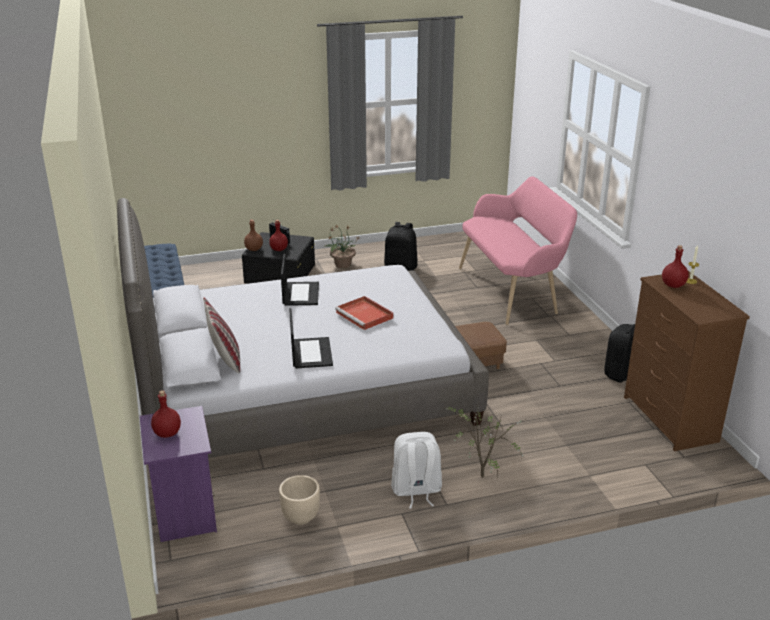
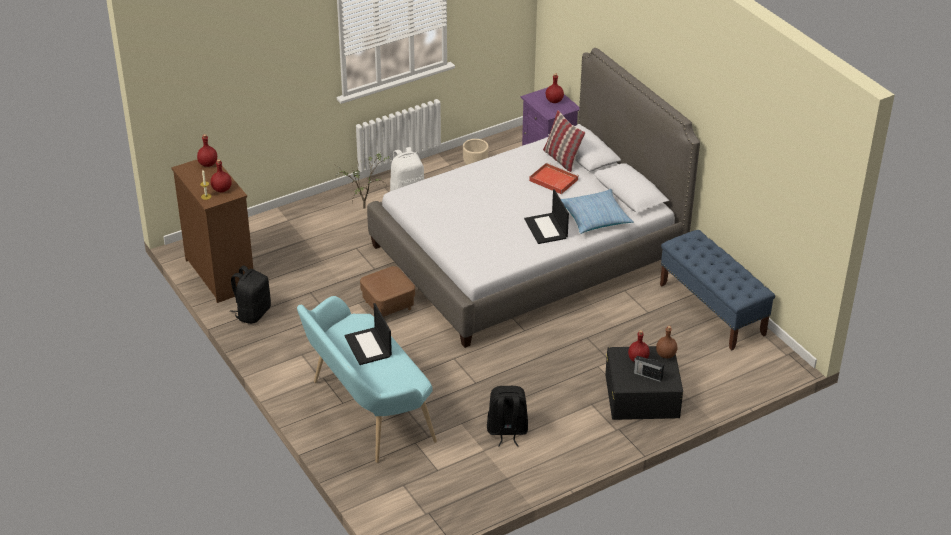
camera: 165 degrees right, 10 degrees up
laptop [289,308,333,368] -> laptop moved to [344,303,392,365]
potted plant [323,225,360,269] -> none
red tray [335,296,394,330] -> red tray moved to [529,162,579,194]
pink bench [459,176,577,325] -> turquoise bench [297,296,437,463]
none -> red bottle [197,134,217,167]
none -> pillow [561,189,633,234]

